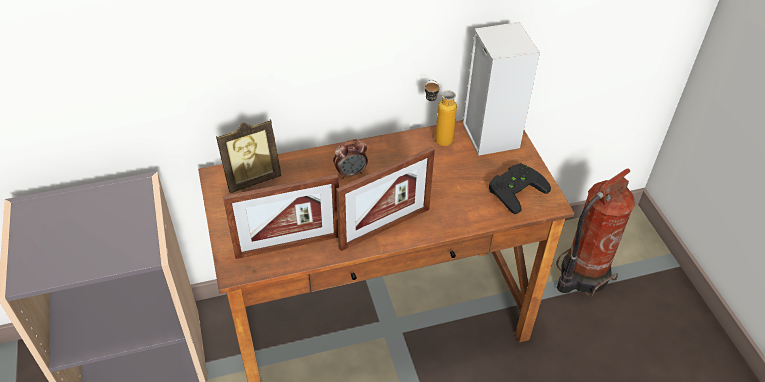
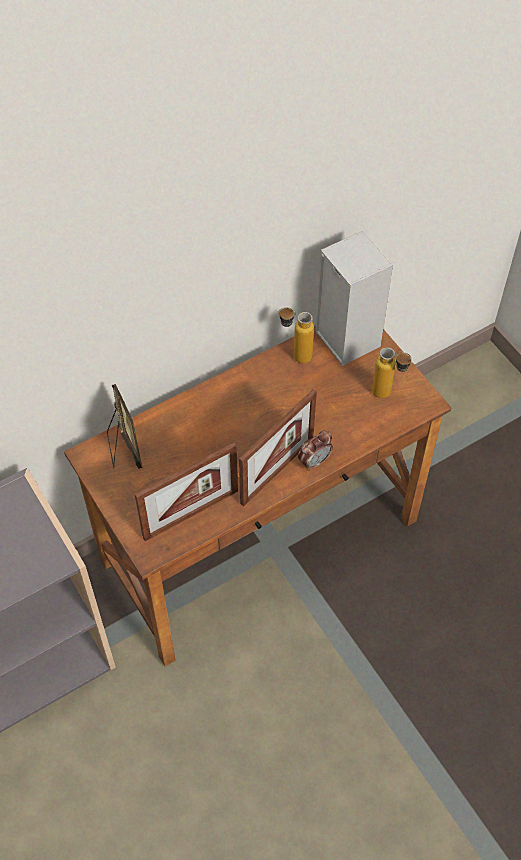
camera: 15 degrees left, 10 degrees up
picture frame [216,119,281,193] -> picture frame turned 60 degrees counterclockwise [107,384,142,469]
alarm clock [333,139,368,179] -> alarm clock moved to [298,431,333,471]
black game controller [489,163,551,214] -> bottle [372,347,412,398]
fire extinguisher [556,168,635,297] -> none

